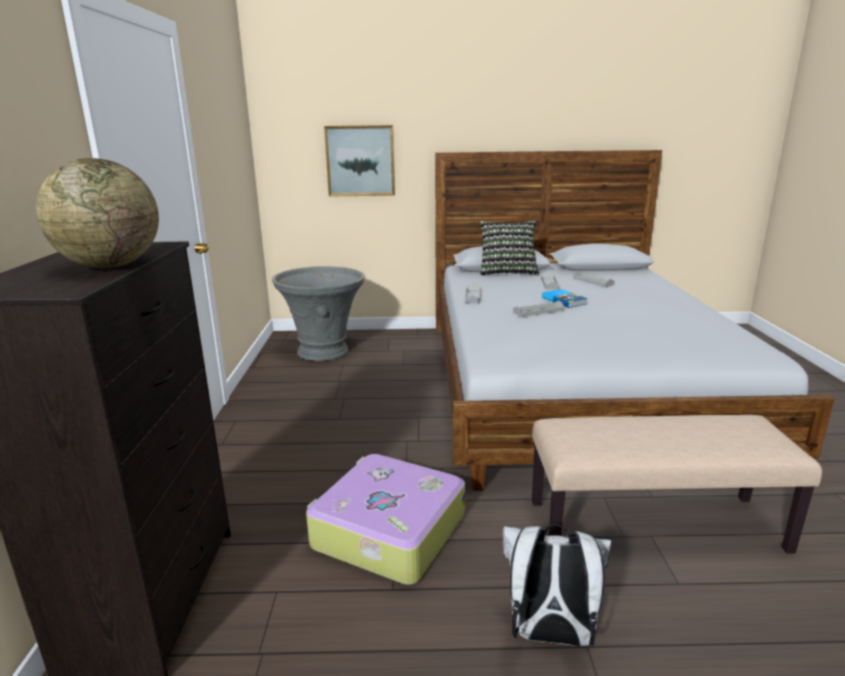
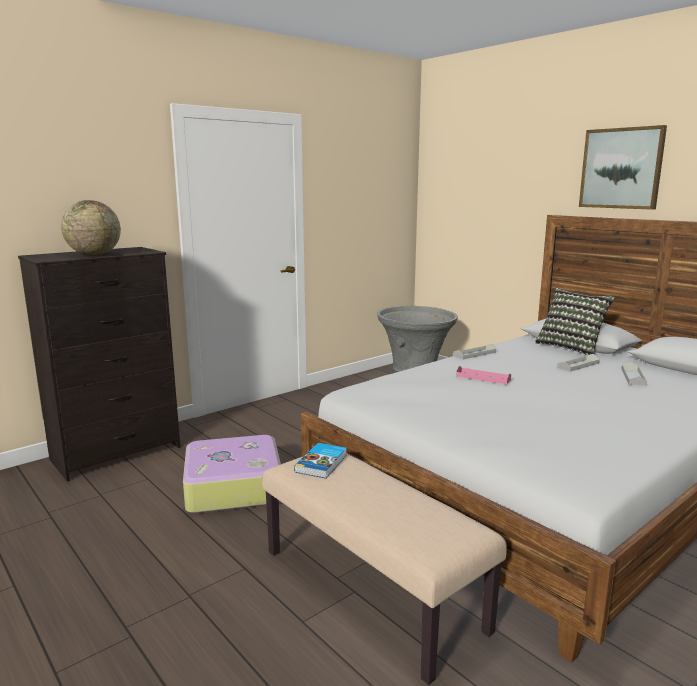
camera: 50 degrees right, 5 degrees down
picture [324,125,395,196] -> picture moved to [579,125,667,210]
white backpack [503,524,611,646] -> none
grey tray [513,301,564,317] -> pink tray [456,366,511,384]
book [542,289,588,308] -> book moved to [294,443,347,479]

